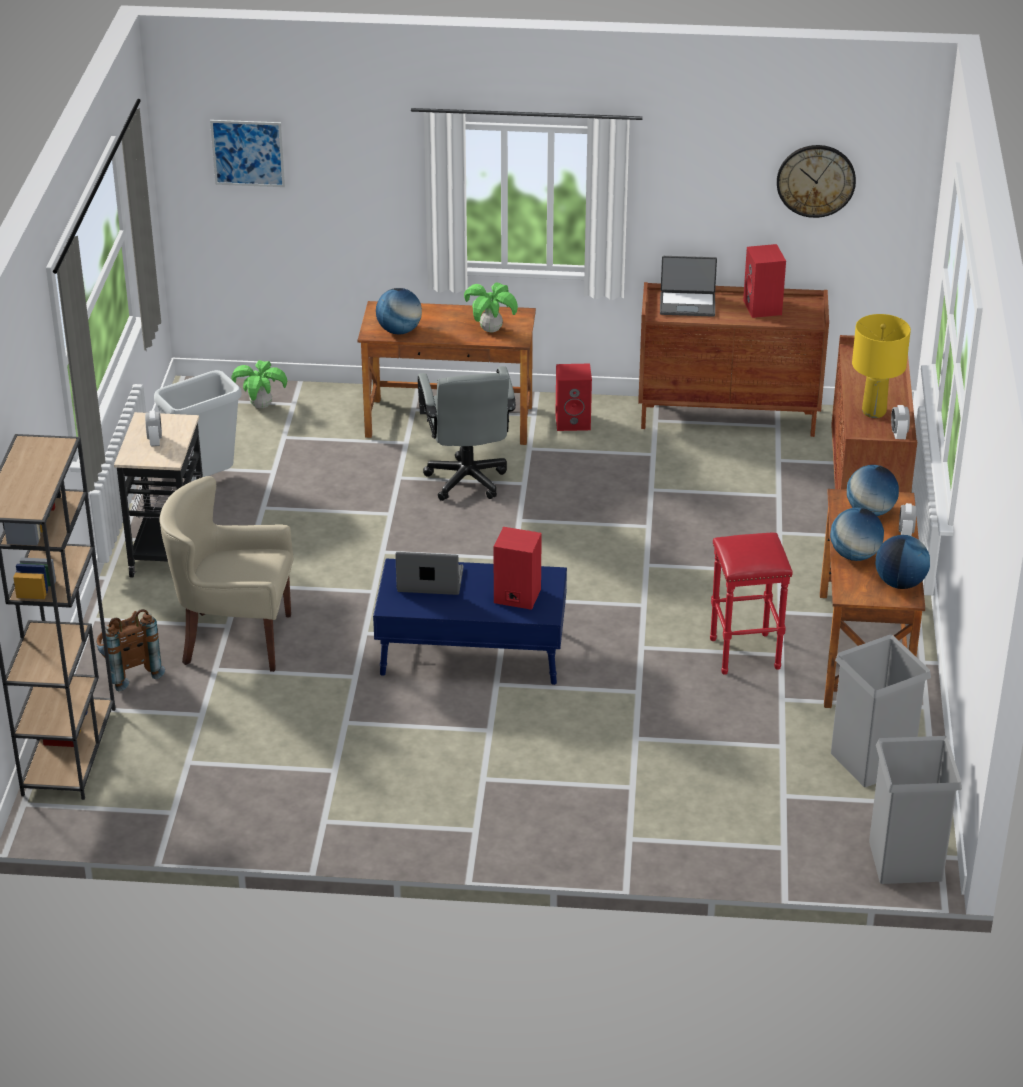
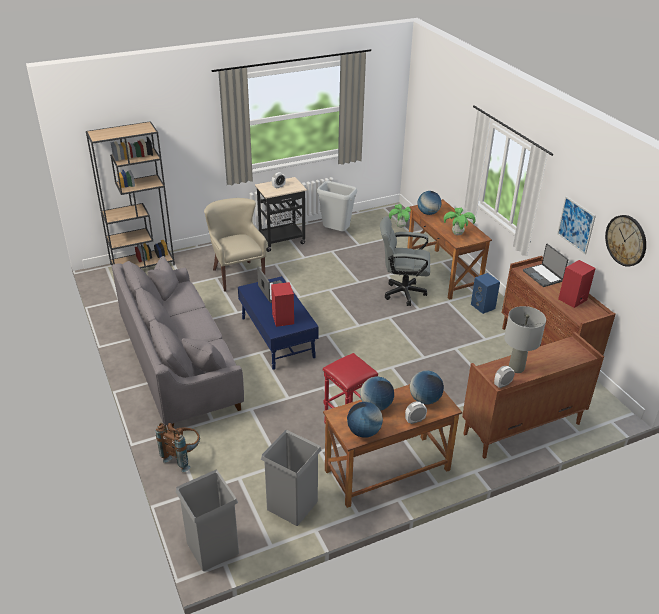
camera: 60 degrees right, 0 degrees up
brown backpack [96,609,165,691] -> brown backpack moved to [156,423,200,472]
picture [210,120,285,187] -> picture moved to [557,196,596,254]
grey office chair [418,366,516,501] -> grey office chair turned 45 degrees clockwise [380,216,430,306]
red speaker [555,363,592,431] -> blue speaker [471,273,500,314]
yellow table lamp [852,314,911,418] -> grey table lamp [504,306,546,373]
none -> grey sofa [112,256,244,428]

